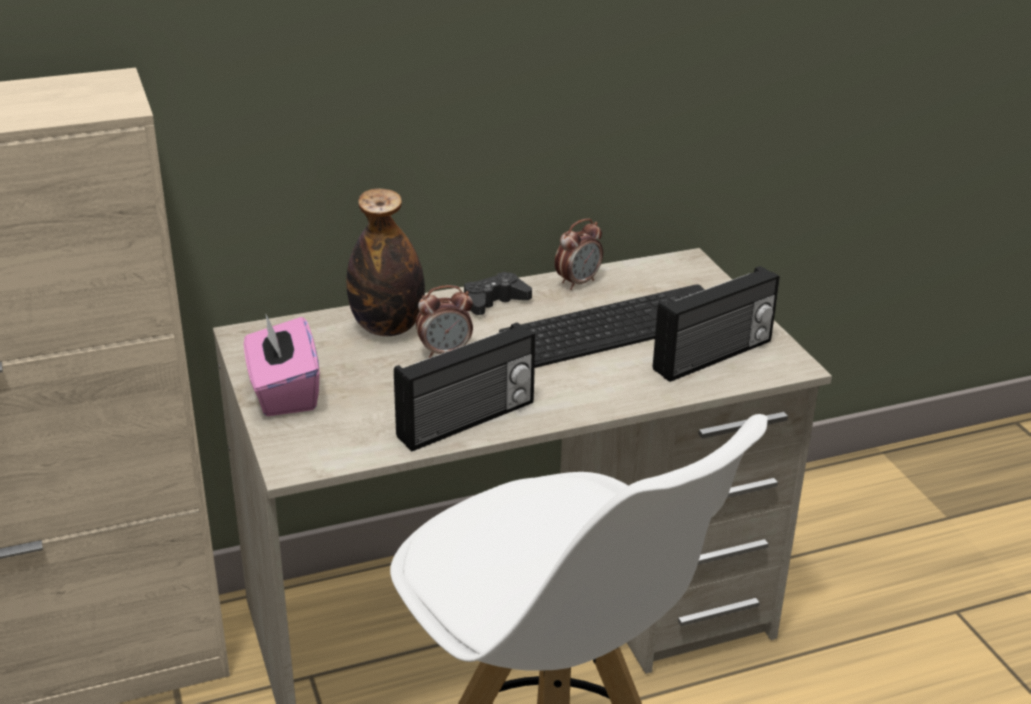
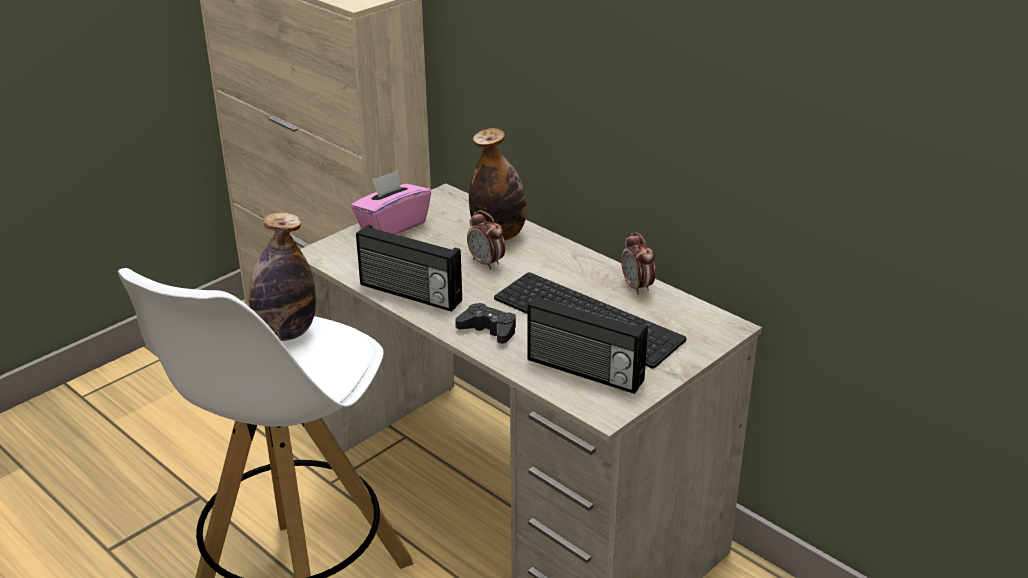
camera: 65 degrees right, 0 degrees up
black game controller [464,272,532,315] -> black game controller moved to [455,303,516,344]
alarm clock [555,218,603,290] -> alarm clock turned 45 degrees clockwise [621,232,656,295]
none -> bottle [249,212,316,341]

